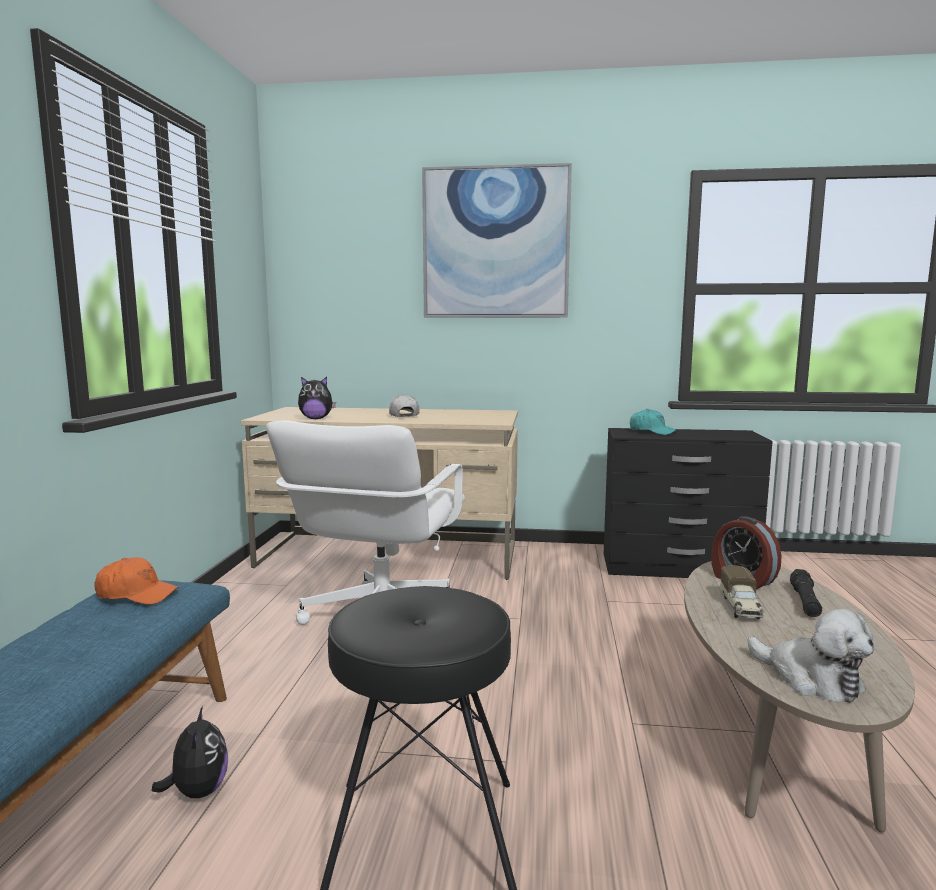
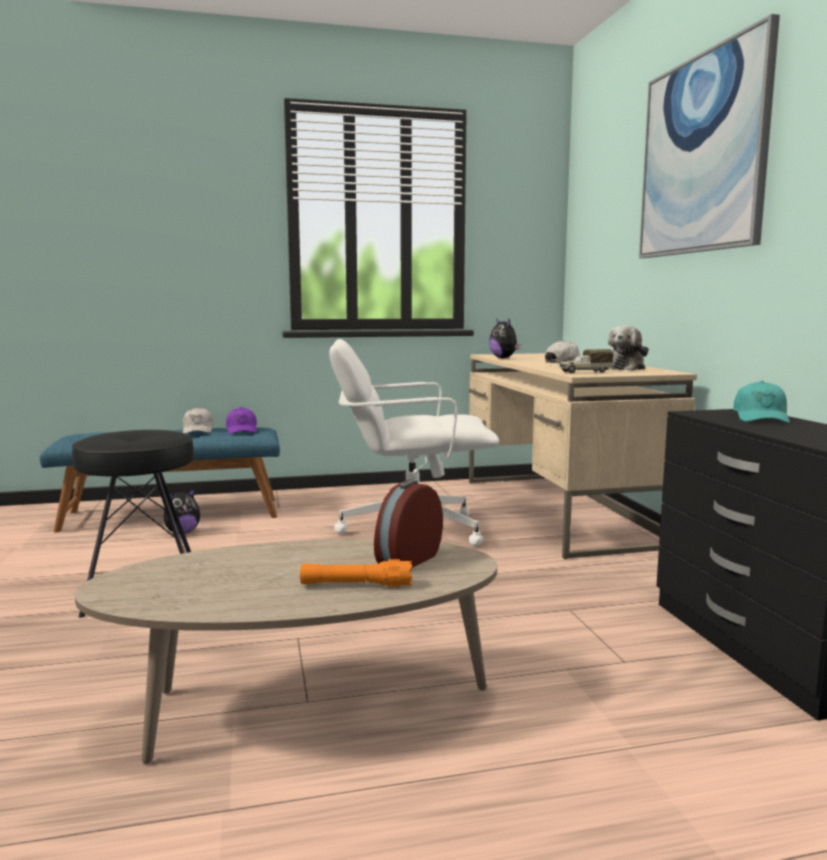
camera: 70 degrees right, 0 degrees up
orange cap [94,557,179,604] -> purple cap [226,407,257,434]
toy truck [721,565,764,619] -> toy truck moved to [559,349,614,373]
plush toy [748,609,874,703] -> plush toy moved to [608,325,648,371]
black flashlight [790,569,822,617] -> orange flashlight [300,559,412,587]
none -> white cap [182,407,214,434]

